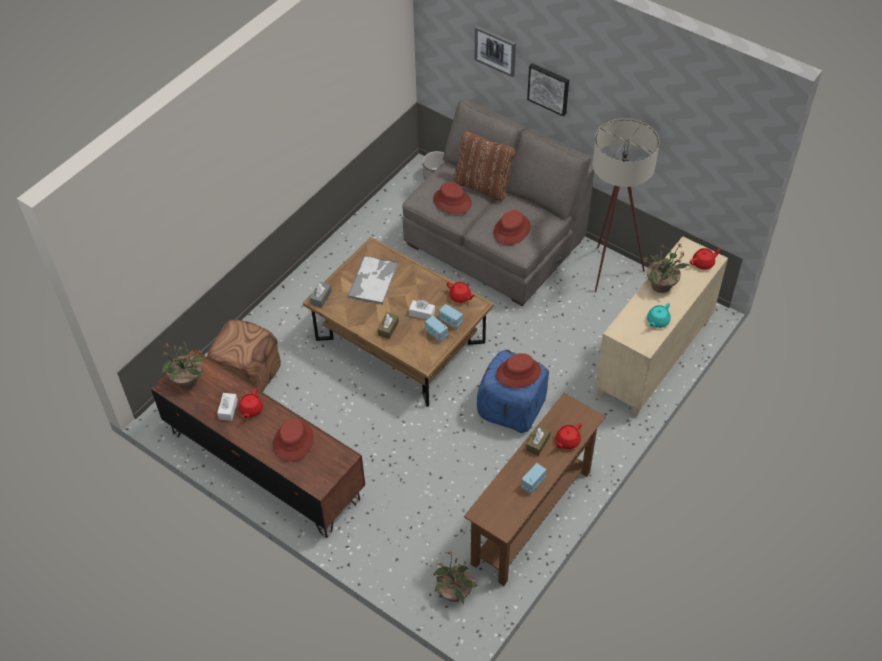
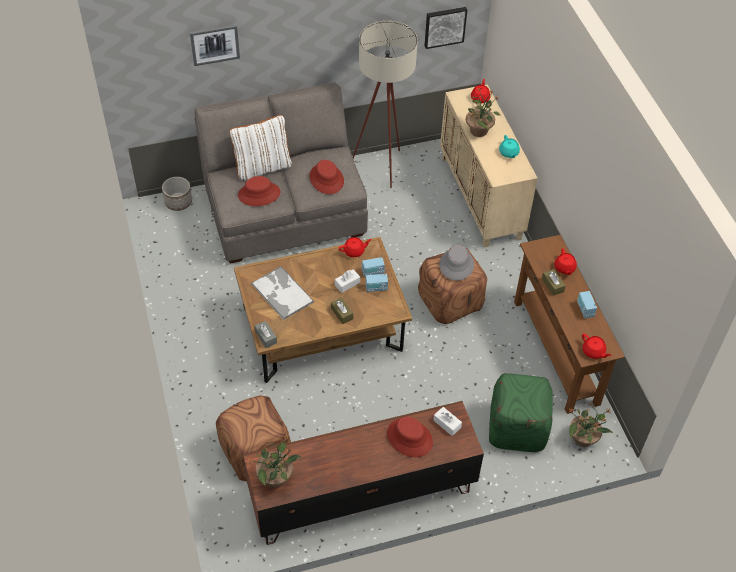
camera: 55 degrees left, 0 degrees up
white tissue box [217,393,238,421] -> white tissue box moved to [433,407,462,436]
red teapot [239,388,263,418] -> red teapot moved to [582,333,611,359]
brown pillow [454,131,515,201] -> white pillow [229,115,292,181]
blue ottoman [477,350,549,433] -> brown ottoman [418,248,487,324]
red hat [496,353,541,388] -> grey hat [439,245,474,281]
picture [527,63,569,116] -> picture moved to [424,7,467,49]
none -> green ottoman [489,373,553,452]

